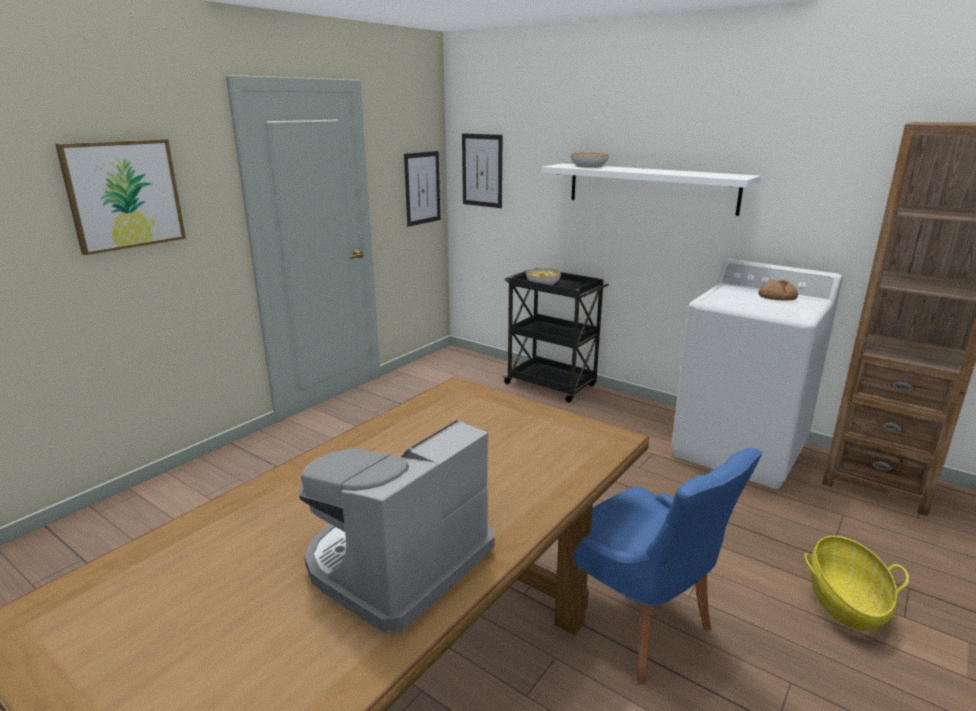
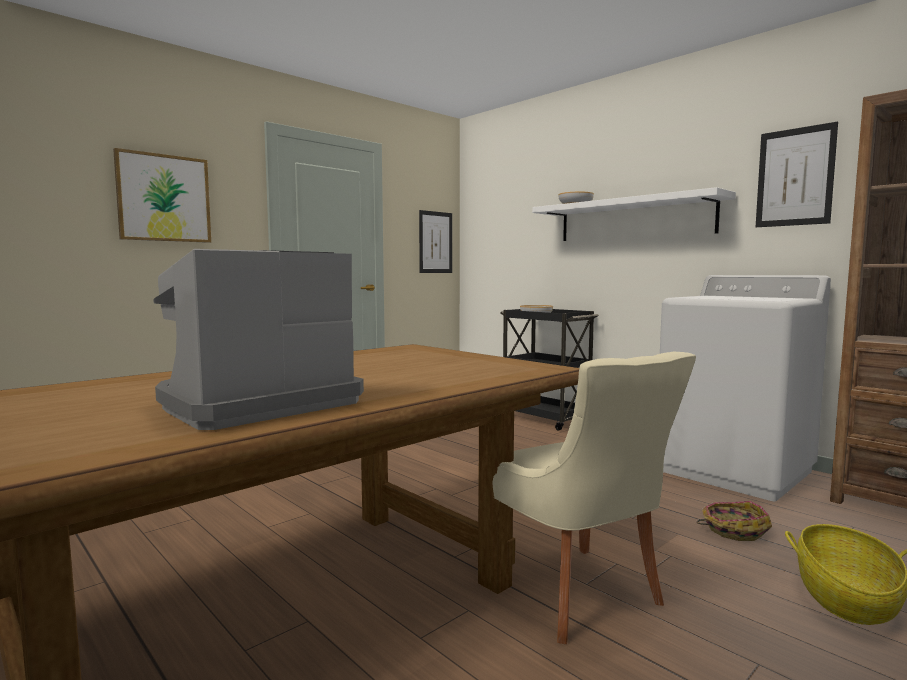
camera: 10 degrees right, 15 degrees down
picture [462,133,502,208] -> picture moved to [756,122,838,227]
blue chair [558,448,762,685] -> beige chair [492,352,696,644]
bread [758,280,798,300] -> none
none -> basket [697,501,772,541]

